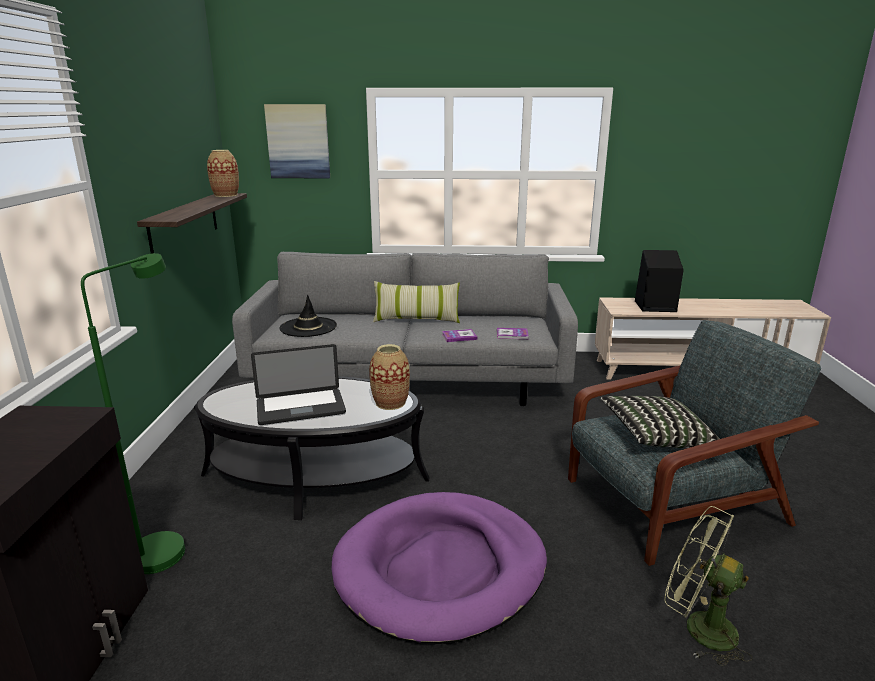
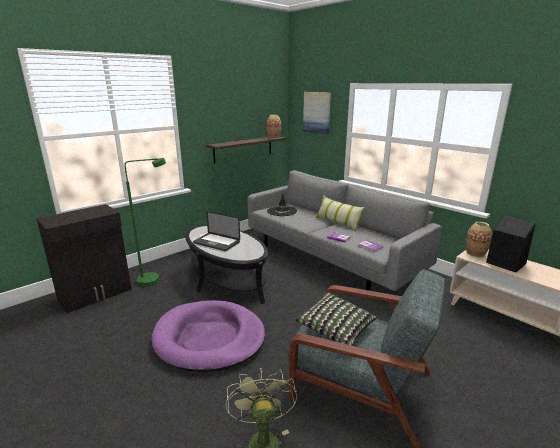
camera: 45 degrees right, 0 degrees up
vase [369,344,410,410] -> vase moved to [466,222,492,257]

